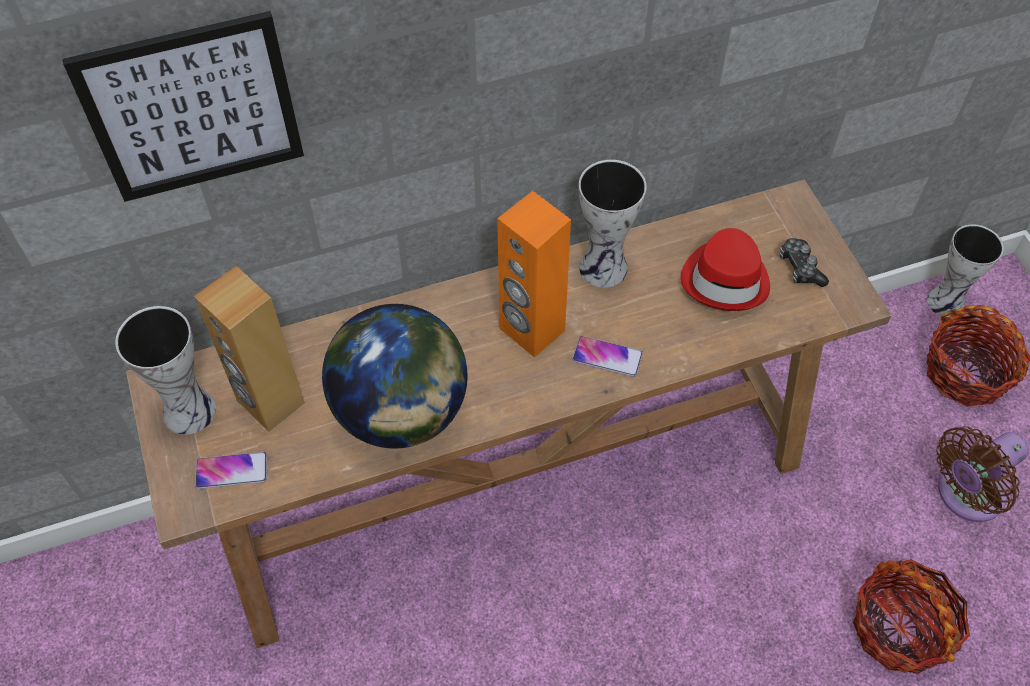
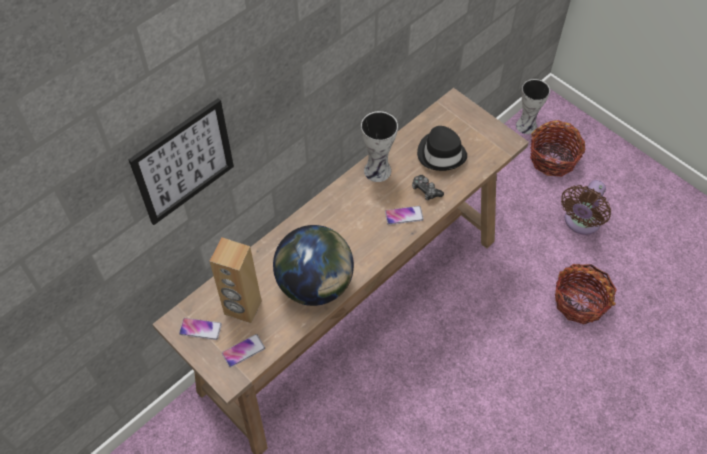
camera: 25 degrees left, 0 degrees up
vase [115,306,216,435] -> phone [179,318,222,340]
orange speaker [497,191,571,357] -> none
red hat [680,228,770,311] -> black hat [417,126,467,171]
game controller [779,238,829,287] -> game controller moved to [412,175,444,200]

